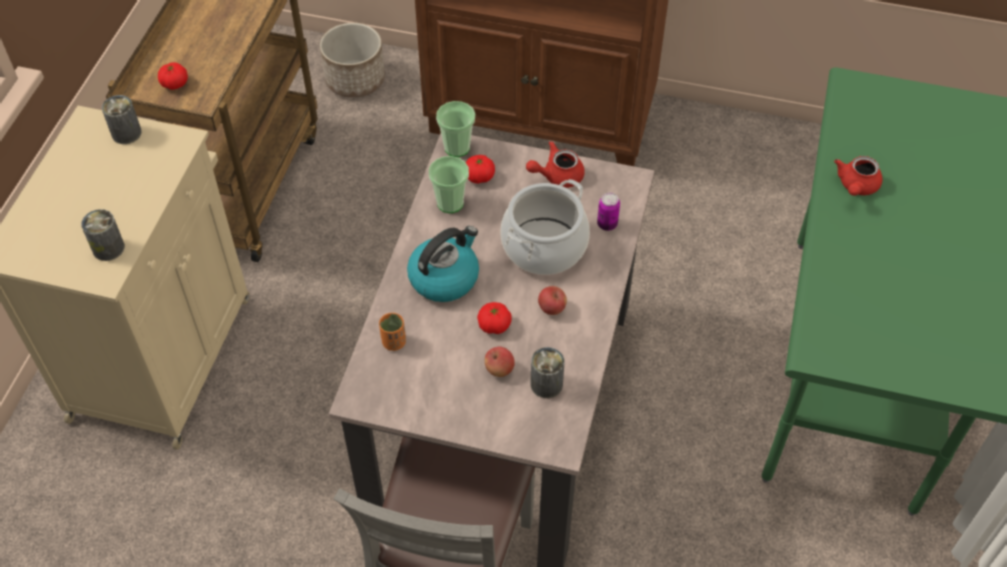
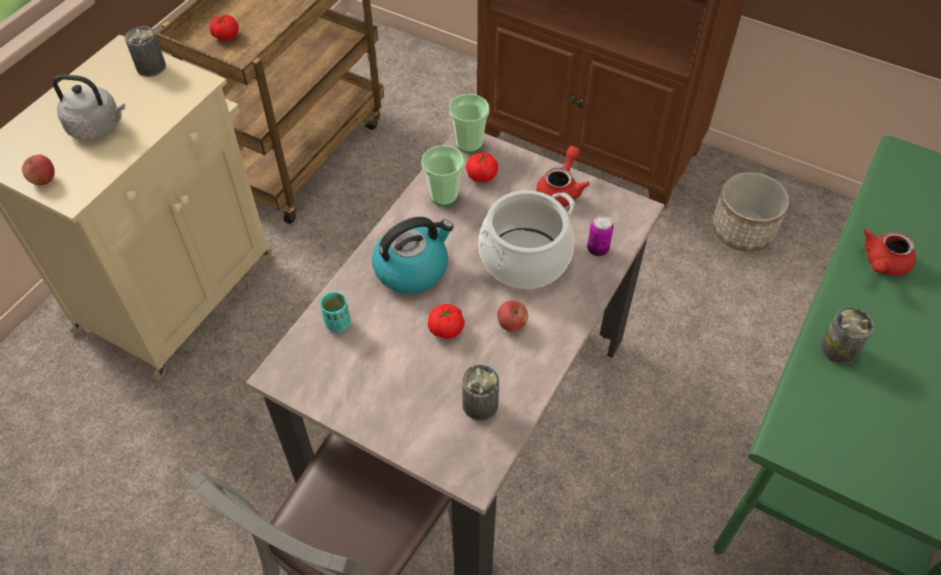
camera: 15 degrees right, 0 degrees up
can [81,209,125,261] -> can moved to [820,307,874,365]
planter [320,23,385,98] -> planter moved to [712,172,789,252]
orange cup [379,313,406,351] -> turquoise cup [320,292,351,333]
apple [485,347,515,377] -> apple moved to [22,155,55,185]
red teapot [526,141,585,188] -> red teapot turned 120 degrees clockwise [536,146,590,207]
none -> grey kettle [53,75,125,140]

